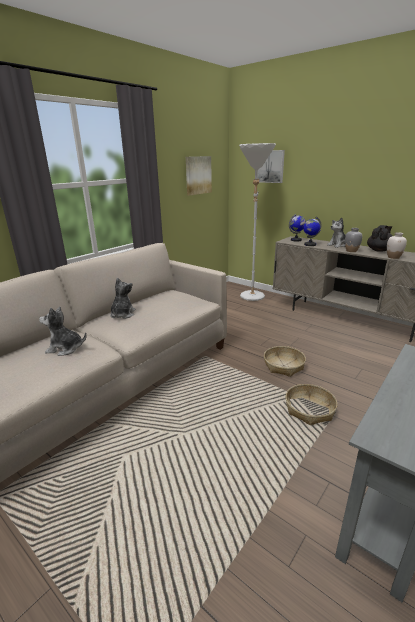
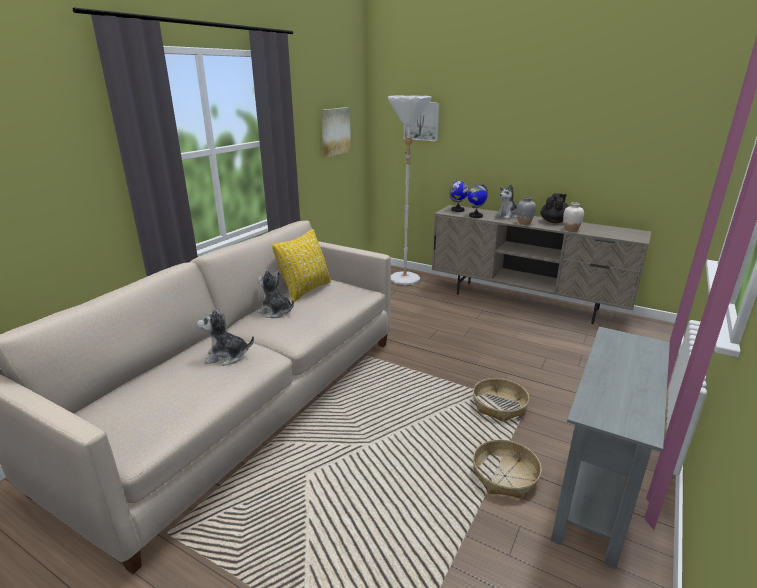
camera: 10 degrees left, 0 degrees up
plush toy [110,277,135,319] -> plush toy turned 60 degrees counterclockwise [257,270,294,318]
basket [264,346,306,377] -> basket moved to [473,439,542,499]
none -> yellow pillow [272,229,331,302]

